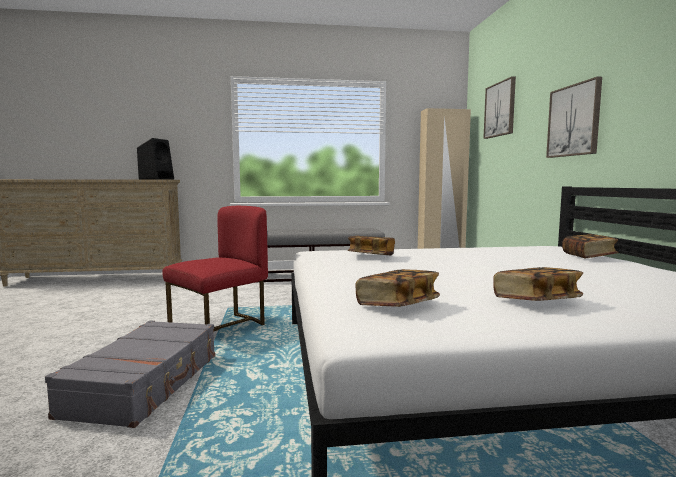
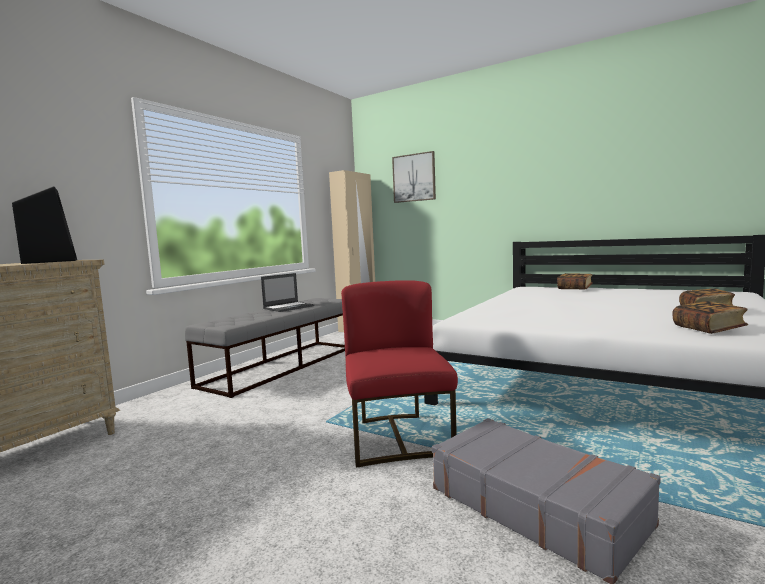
camera: 50 degrees left, 0 degrees up
book [348,236,395,255] -> none
picture [546,77,602,158] -> none
none -> laptop [261,273,314,312]

